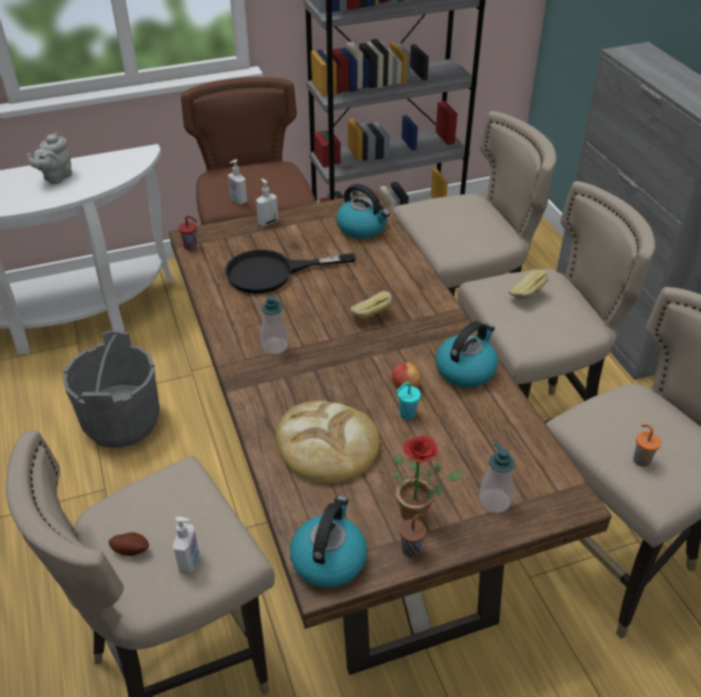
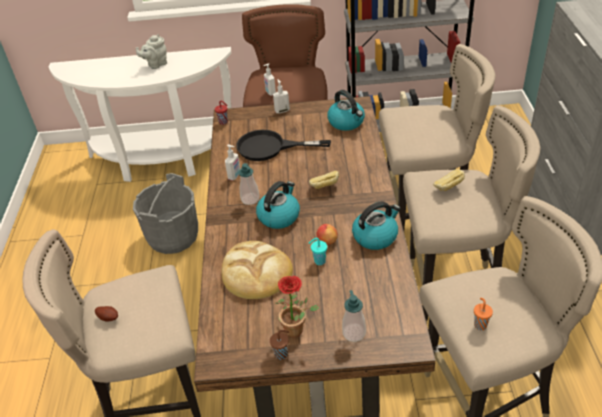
camera: 20 degrees right, 0 degrees up
soap dispenser [173,516,199,574] -> soap dispenser moved to [225,144,240,180]
kettle [290,496,367,588] -> kettle moved to [256,181,300,229]

